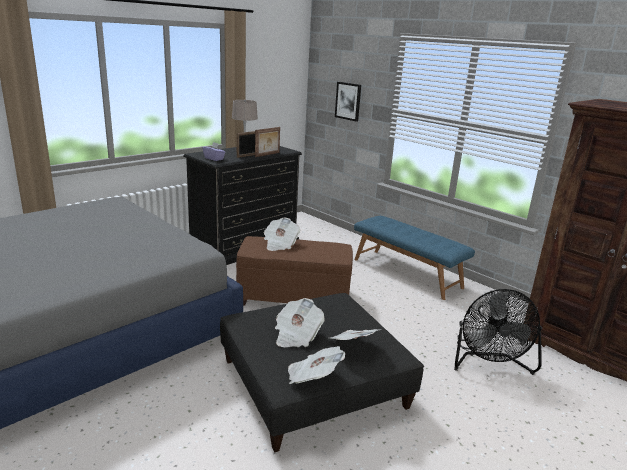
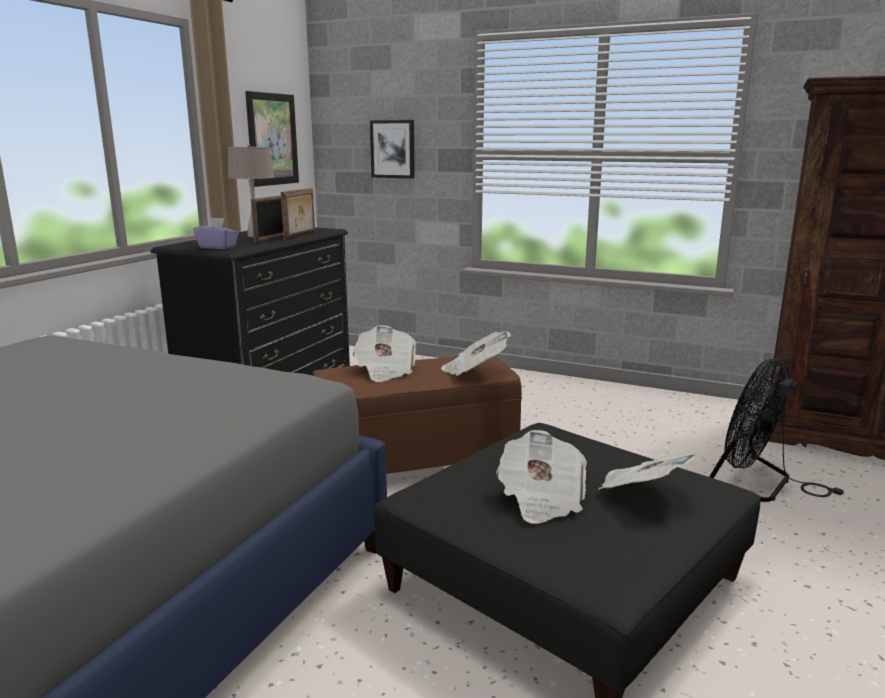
camera: 20 degrees left, 5 degrees down
newspaper [288,346,345,384] -> newspaper moved to [441,331,511,376]
blue bench [354,216,475,300] -> none
black fan [454,289,542,375] -> black fan turned 150 degrees clockwise [709,358,844,502]
none -> picture [245,91,299,187]

